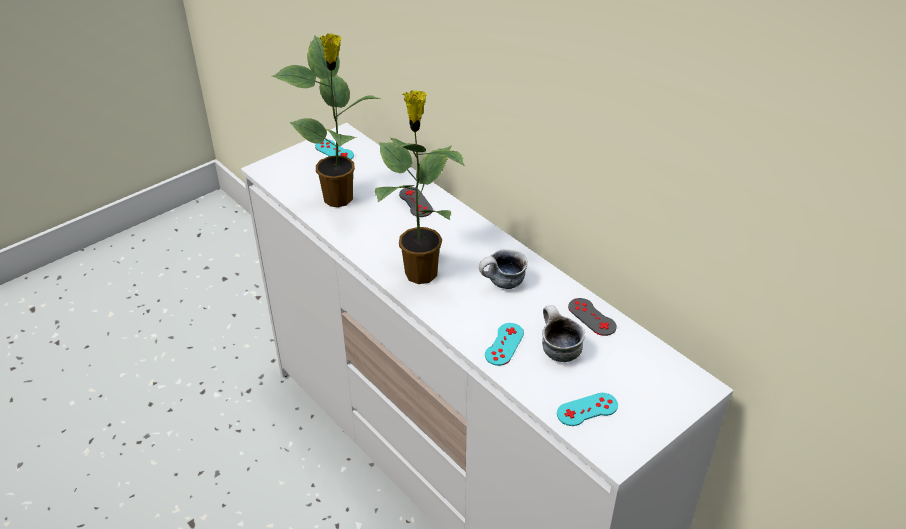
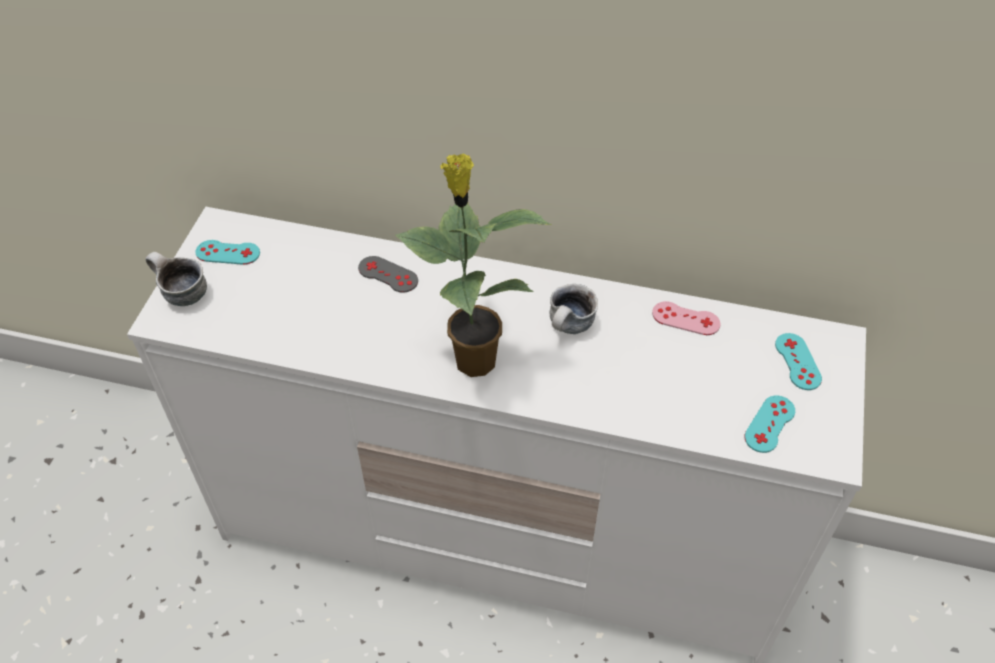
camera: 35 degrees left, 10 degrees up
potted plant [272,33,381,207] -> none
turquoise game controller [485,323,524,366] -> turquoise game controller moved to [775,333,822,390]
mug [542,305,585,362] -> mug moved to [146,252,207,306]
grey game controller [568,298,617,336] -> pink game controller [652,301,721,335]

